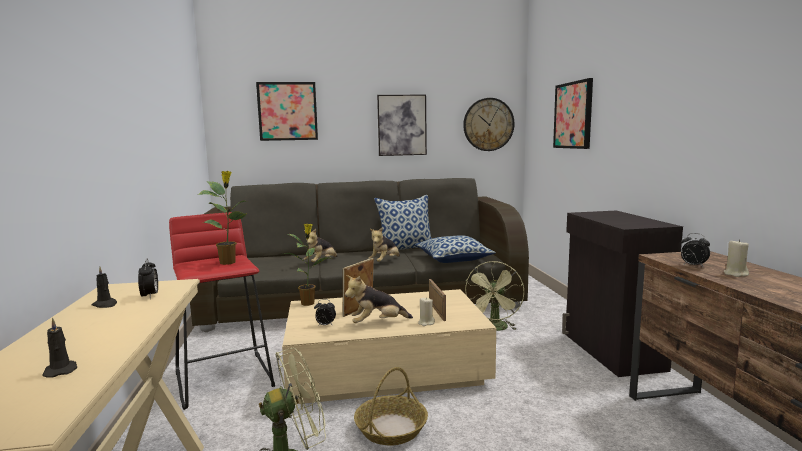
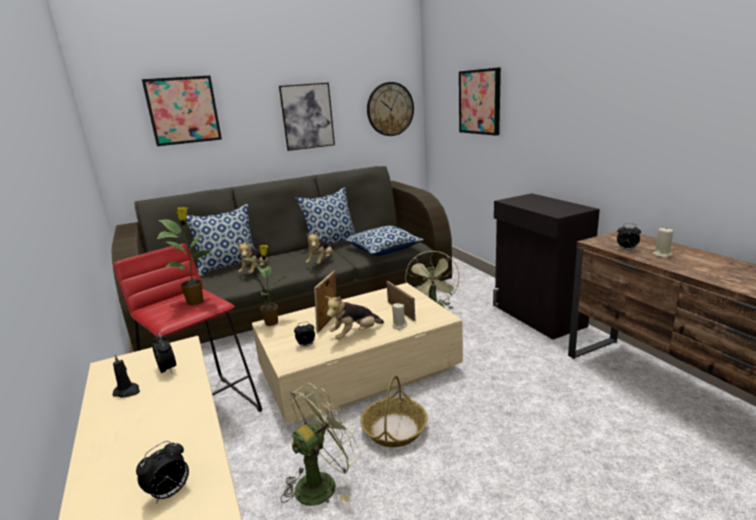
camera: 15 degrees left, 10 degrees up
black candle [42,318,77,378] -> alarm clock [136,441,189,504]
none -> pillow [186,204,254,276]

